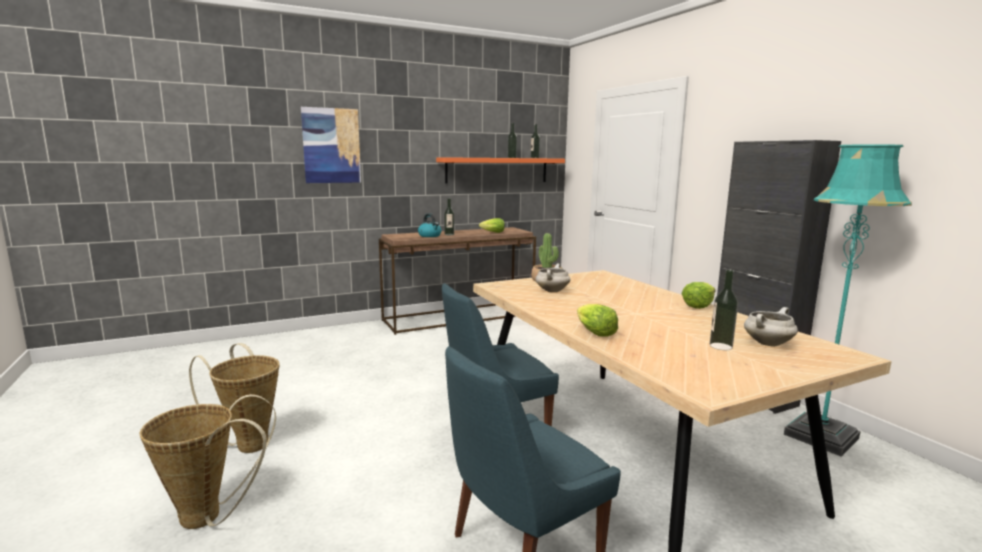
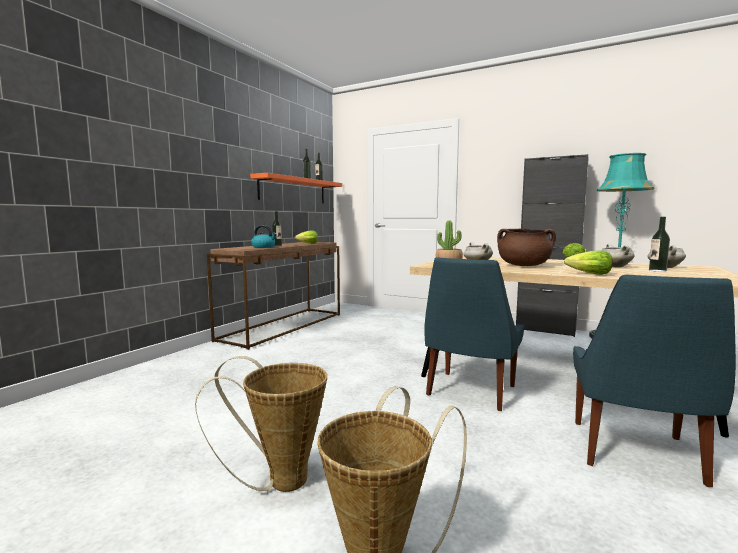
camera: 35 degrees left, 5 degrees down
picture [301,107,361,183] -> none
none -> brown cooking pot [497,228,556,266]
none -> white cooking pot [602,244,635,267]

